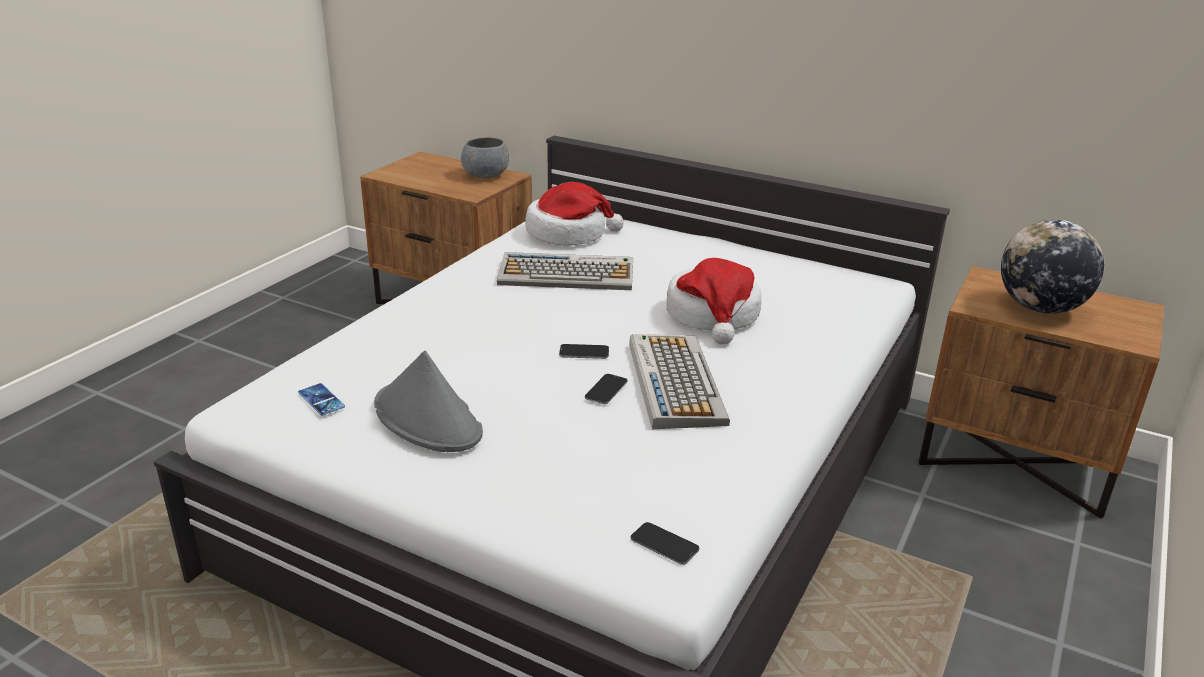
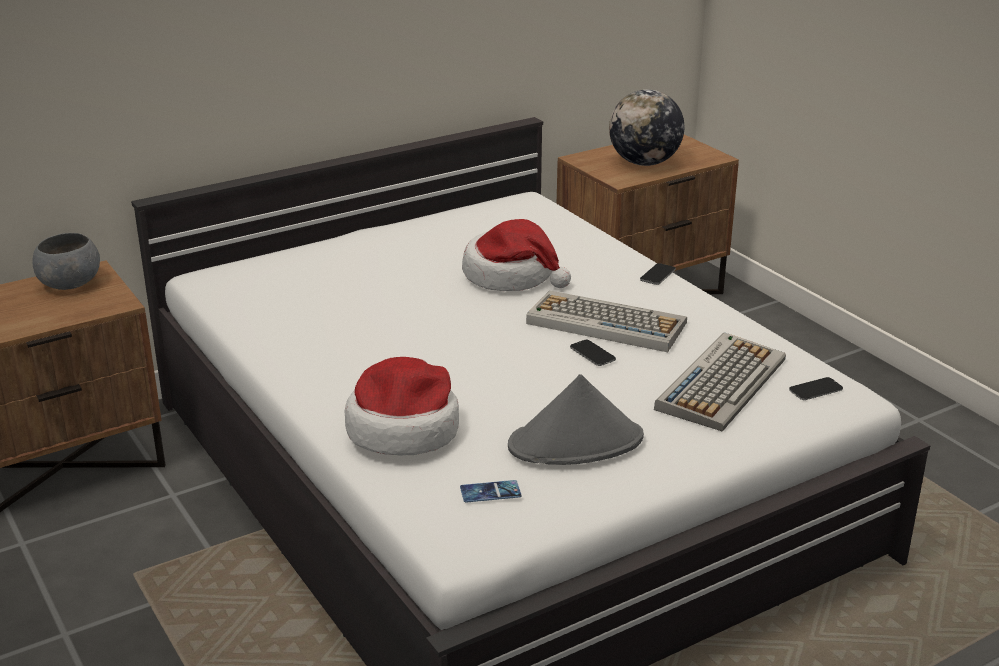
camera: 60 degrees left, 0 degrees up
keyboard [497,252,633,290] -> keyboard moved to [654,332,786,432]
hat [526,182,624,246] -> hat moved to [344,357,459,456]
phone [559,344,609,359] -> phone moved to [640,263,676,285]

